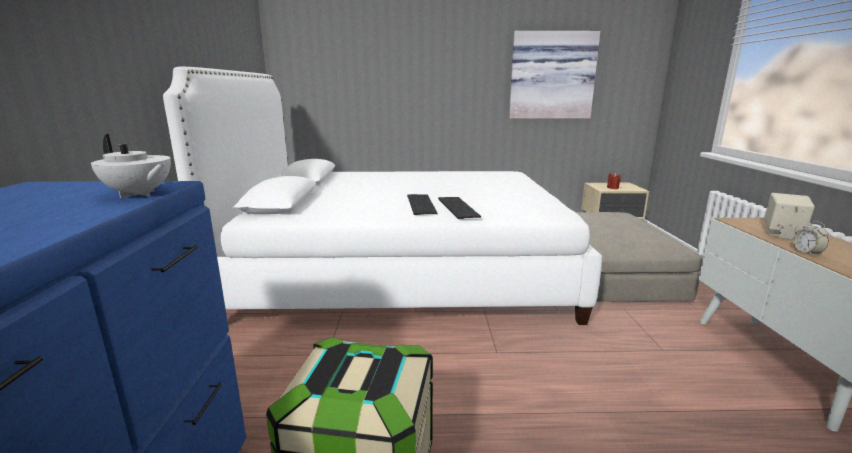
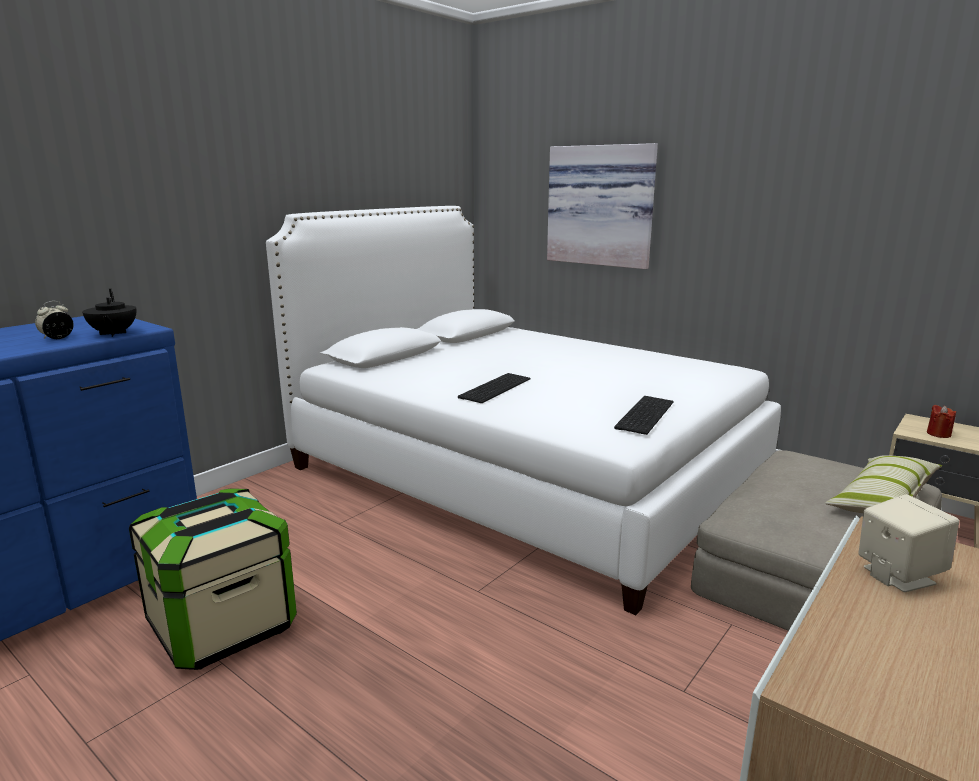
camera: 40 degrees right, 0 degrees up
white teapot [91,134,171,198] -> black teapot [82,289,137,337]
keyboard [438,197,481,219] -> keyboard moved to [614,396,674,435]
picture [509,31,600,119] -> picture moved to [547,143,658,269]
alarm clock [793,221,829,256] -> alarm clock moved to [35,301,74,339]
none -> pillow [825,455,942,513]

